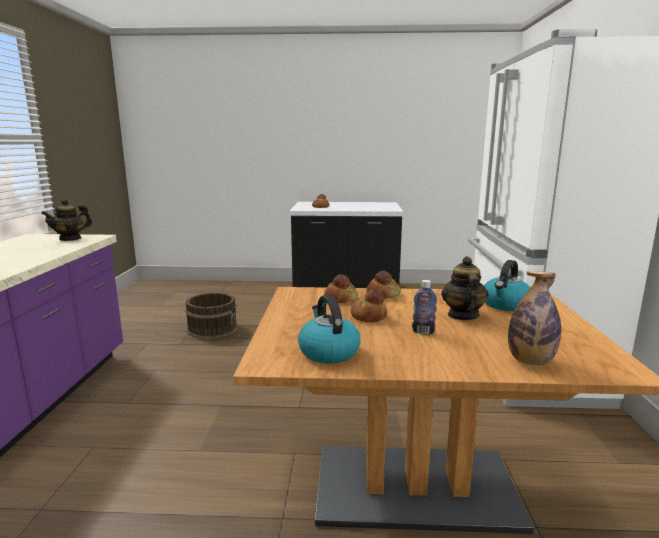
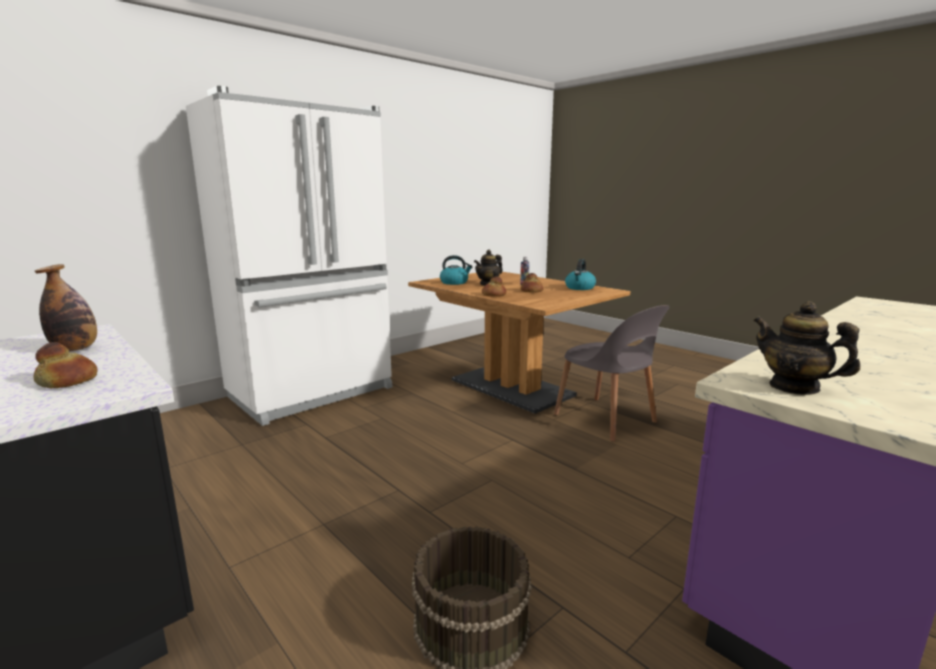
camera: 135 degrees left, 0 degrees up
teapot [41,199,92,241] -> teapot turned 135 degrees counterclockwise [753,301,860,395]
bread [324,274,358,303] -> none
bottle [508,271,561,365] -> bottle moved to [35,264,97,352]
none -> grey chair [554,305,669,442]

